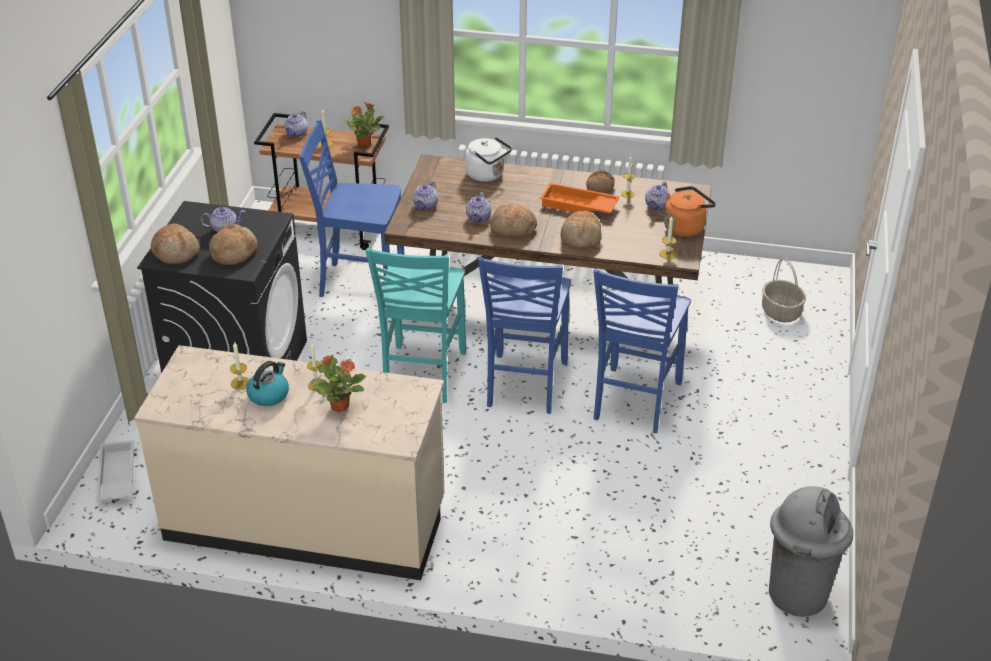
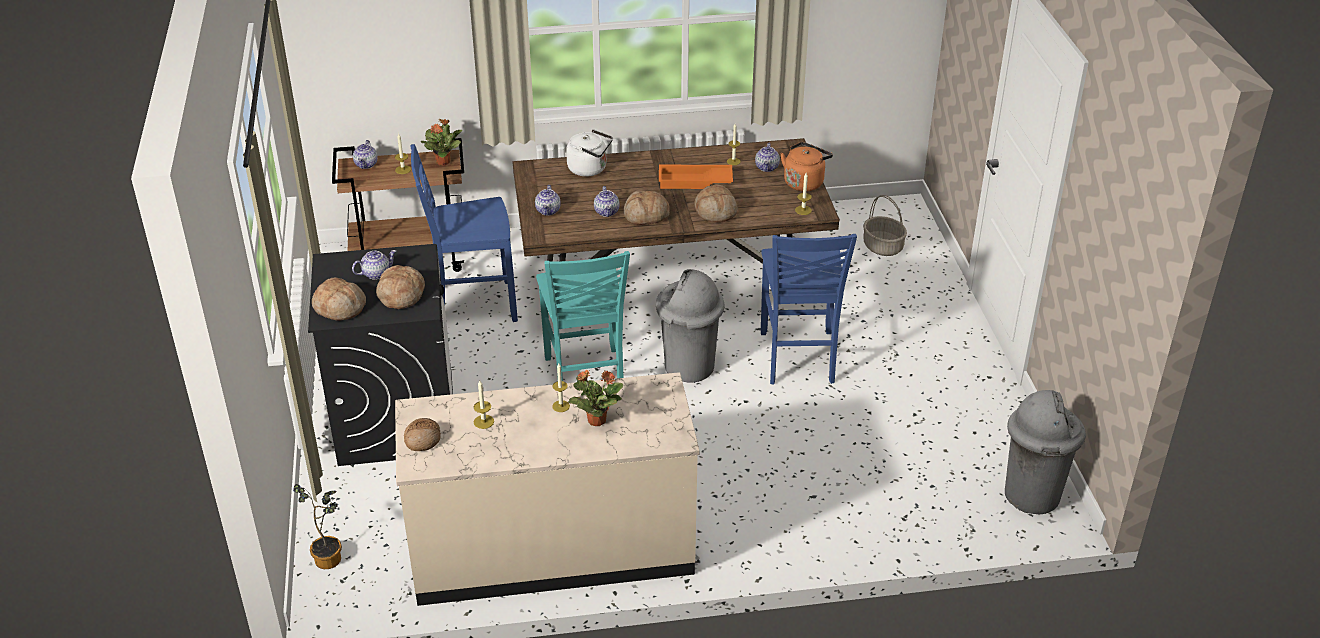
camera: 20 degrees left, 0 degrees up
white tray [96,440,134,501] -> potted plant [293,484,342,569]
kettle [246,361,289,406] -> none
blue chair [478,257,571,414] -> grey trash can [656,269,725,383]
bread [586,170,615,193] -> bread moved to [404,418,441,451]

